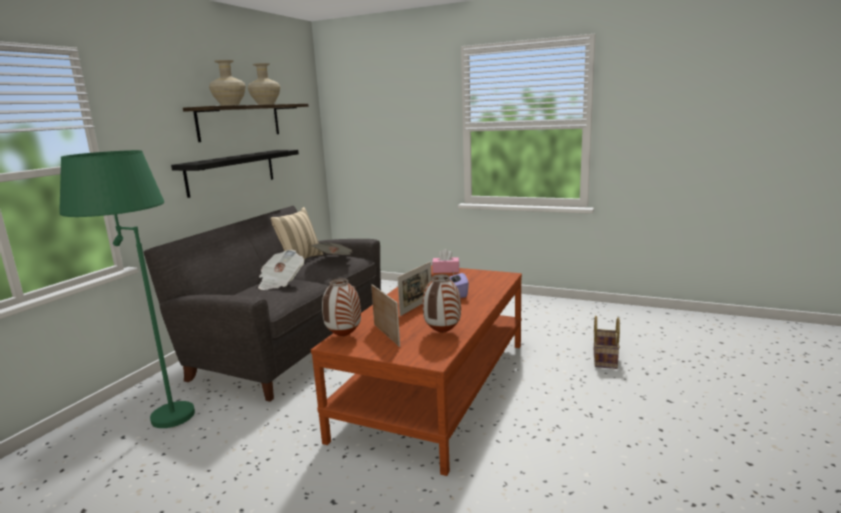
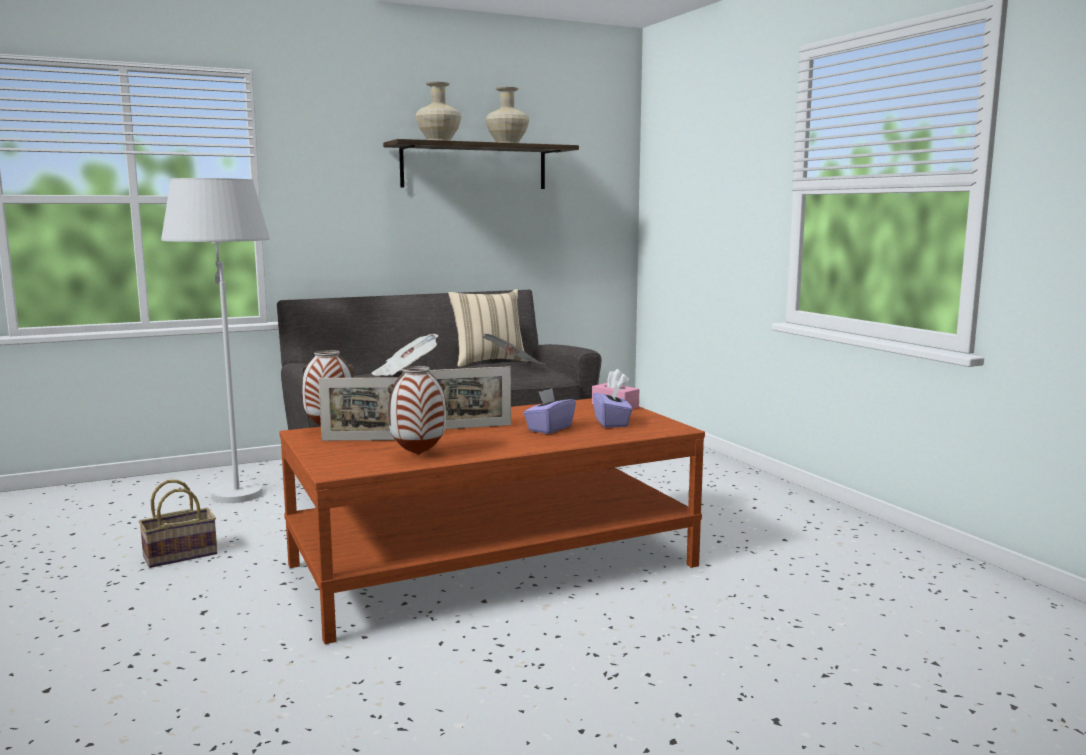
camera: 40 degrees right, 5 degrees down
green floor lamp [59,150,195,428] -> white floor lamp [161,178,270,503]
black shelf [171,150,299,198] -> none
picture frame [371,284,400,347] -> picture frame turned 75 degrees clockwise [318,378,397,441]
basket [594,316,620,369] -> basket moved to [139,480,217,568]
none -> purple tissue box [593,385,632,428]

